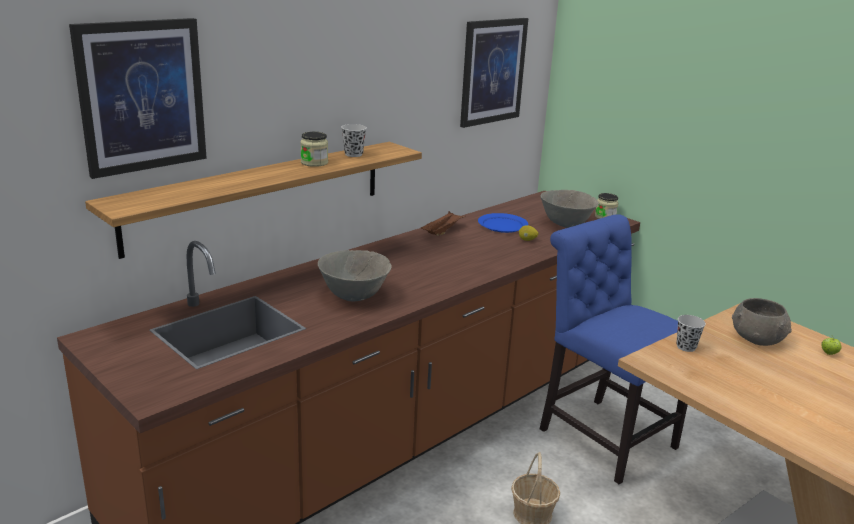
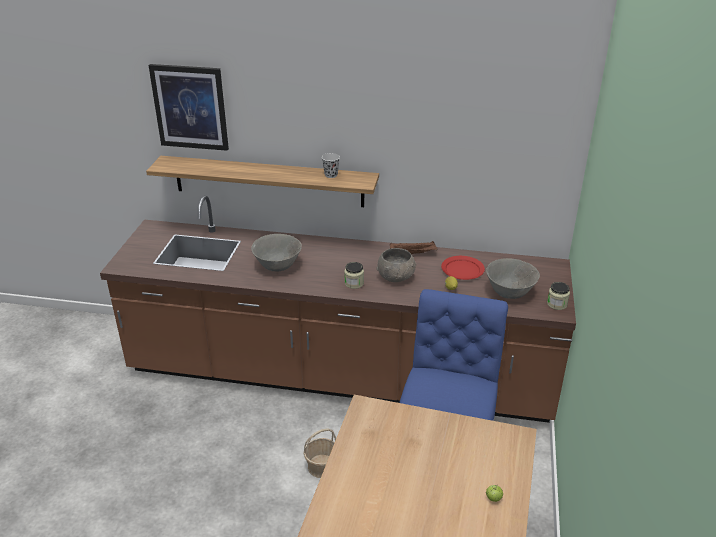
camera: 55 degrees right, 10 degrees up
jar [300,132,328,167] -> jar moved to [344,262,364,289]
picture [460,18,528,128] -> none
blue plate [478,213,528,233] -> red plate [441,256,485,280]
black cup [676,315,706,352] -> none
grey bowl [732,298,792,346] -> grey bowl moved to [377,248,416,282]

